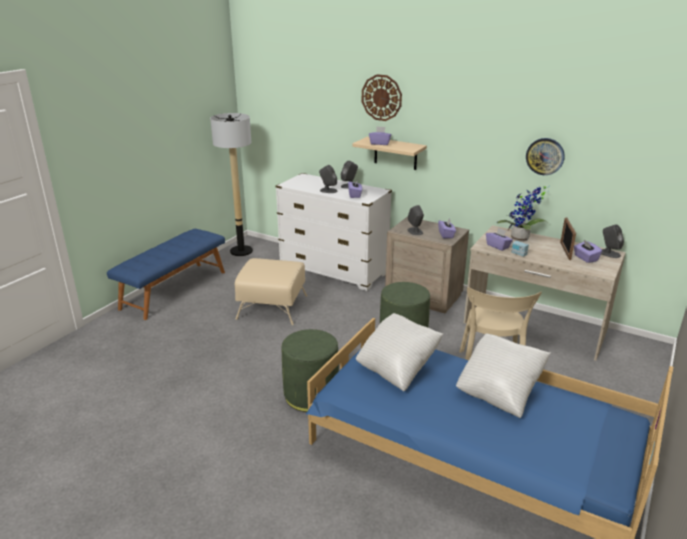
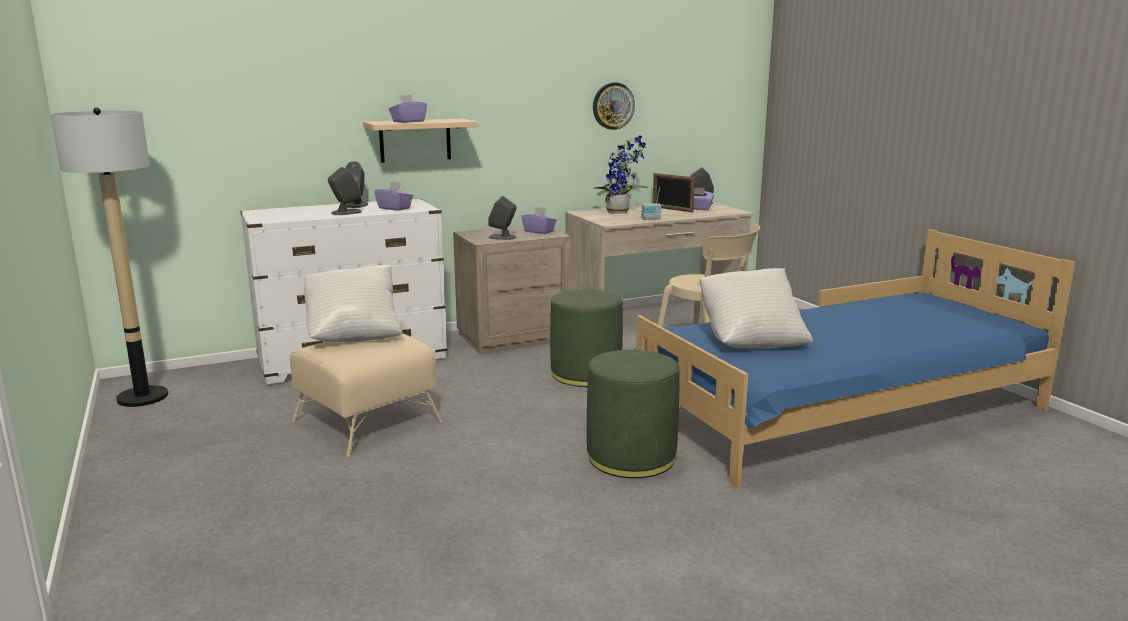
camera: 55 degrees left, 10 degrees down
blue bench [107,229,225,320] -> none
wall clock [362,74,402,121] -> none
white pillow [456,333,551,418] -> white pillow moved to [304,265,402,342]
purple tissue box [486,228,513,251] -> none

